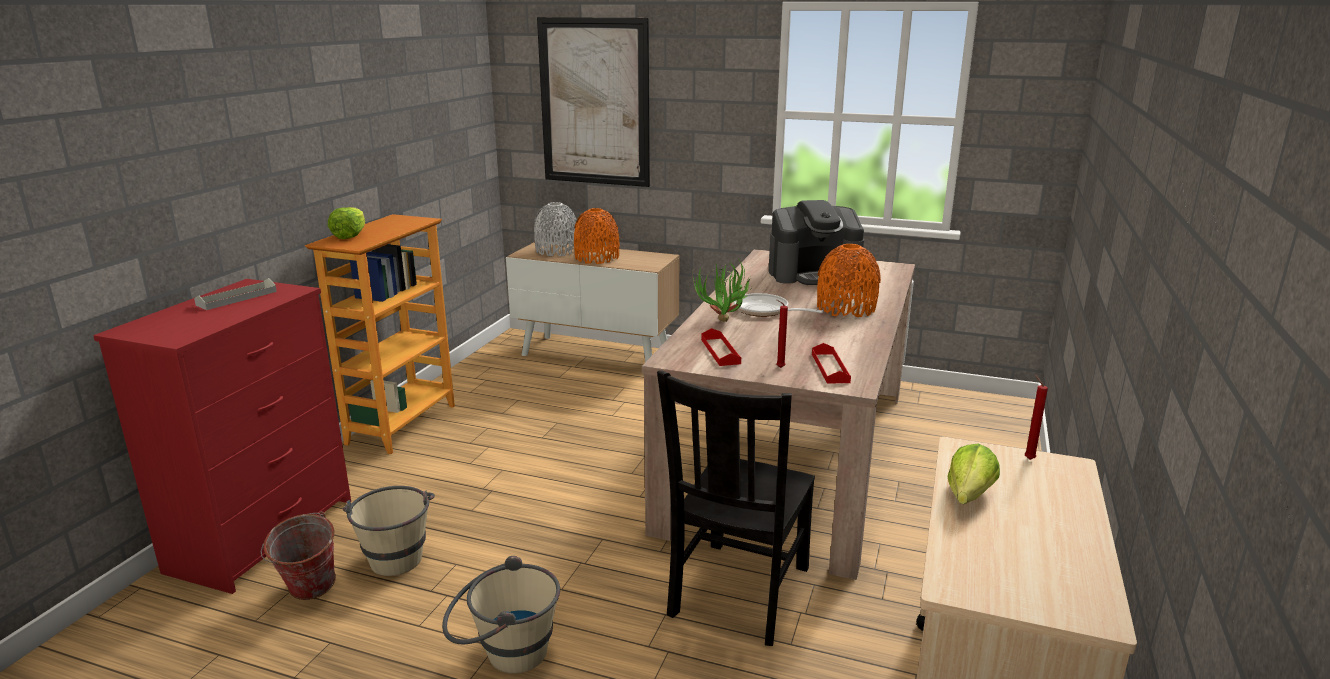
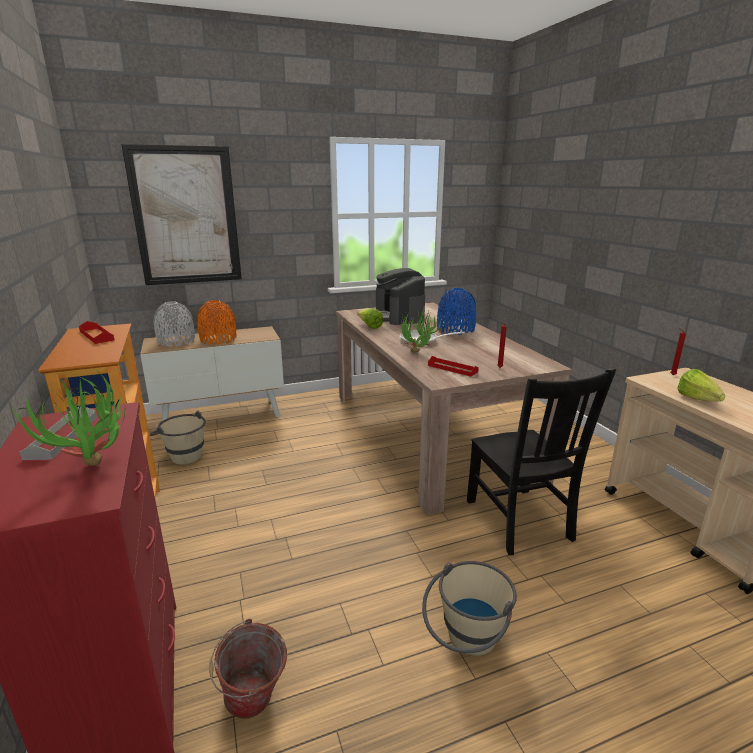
camera: 40 degrees left, 0 degrees up
lettuce [328,207,365,239] -> lettuce moved to [357,308,383,329]
beige bucket [343,486,435,576] -> beige bucket moved to [149,411,206,465]
coffee machine [769,200,864,285] -> coffee machine turned 120 degrees clockwise [376,268,425,325]
red tray [812,343,851,384] -> red tray moved to [79,321,115,344]
orange vase [817,244,881,317] -> blue vase [437,288,476,335]
none -> potted plant [11,369,126,466]

